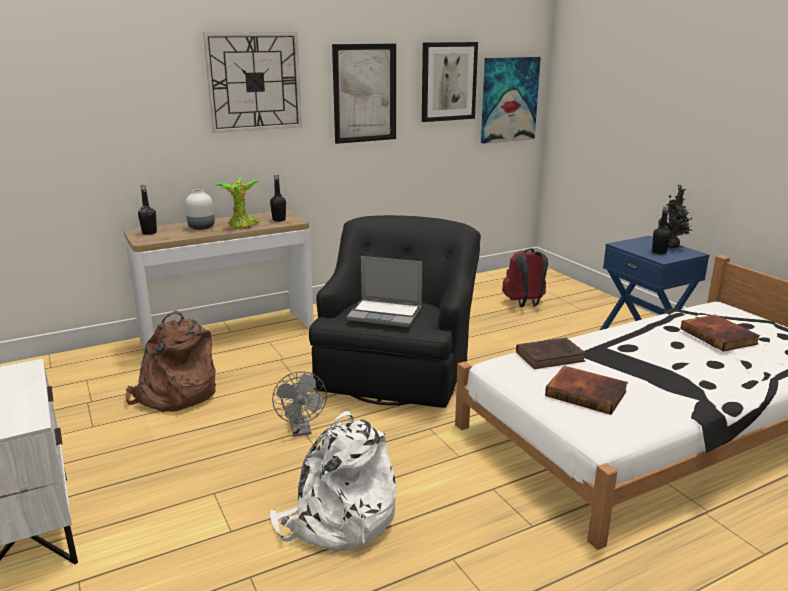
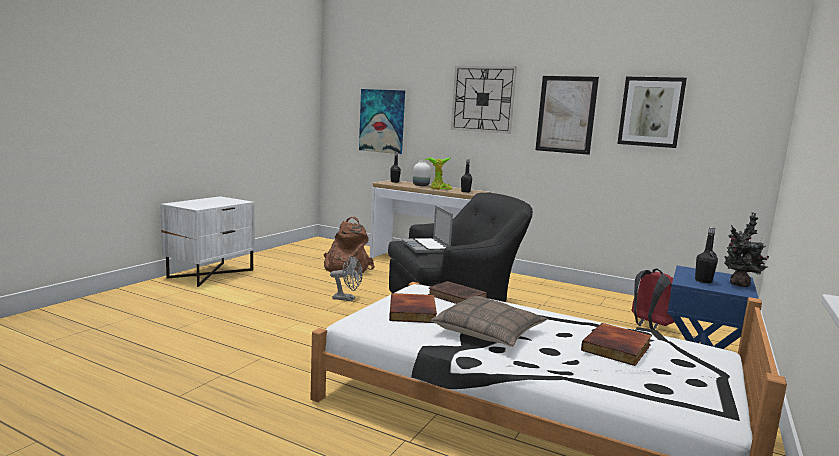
camera: 55 degrees right, 10 degrees down
white backpack [269,411,397,552] -> none
grey fan [272,371,327,437] -> grey fan turned 120 degrees counterclockwise [330,255,362,301]
picture [481,57,541,144] -> picture moved to [359,89,405,154]
none -> pillow [430,296,547,347]

